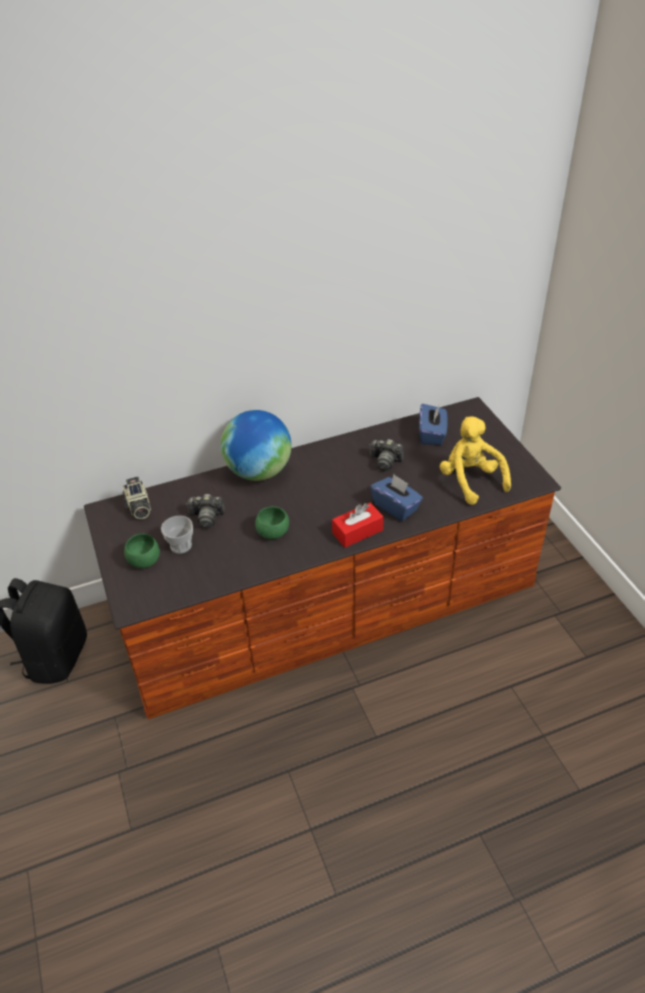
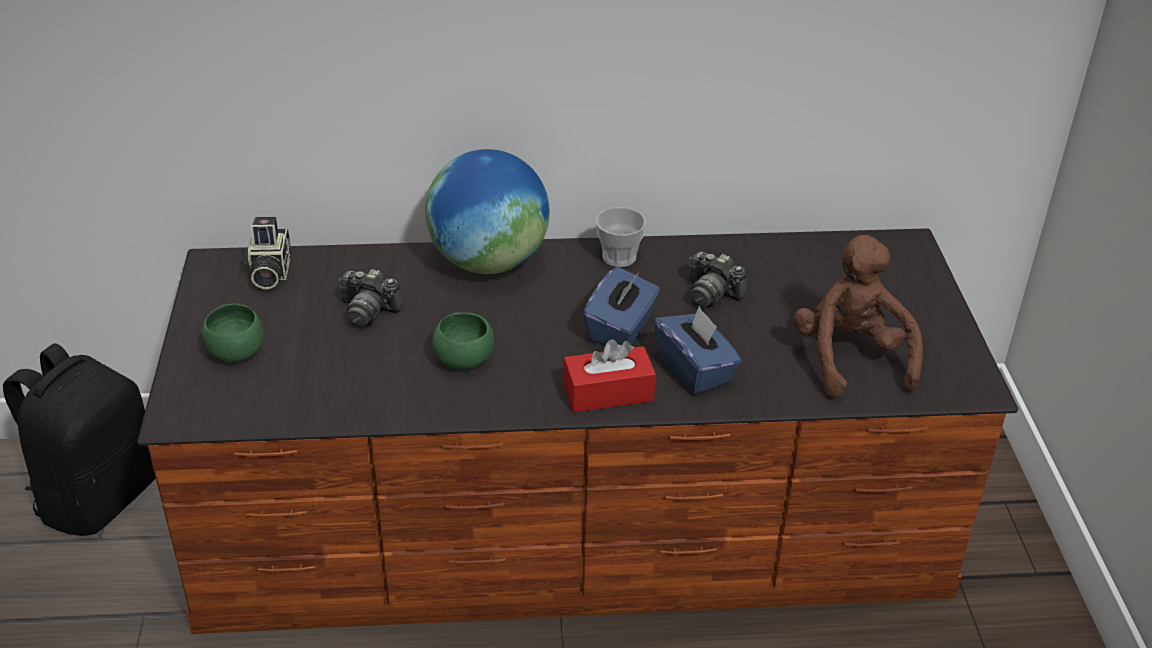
camera: 15 degrees right, 5 degrees down
cup [161,516,193,554] -> cup moved to [596,207,646,267]
blue tissue box [419,404,448,445] -> blue tissue box moved to [583,267,660,346]
yellow plush toy [440,416,511,505] -> brown plush toy [793,235,923,397]

